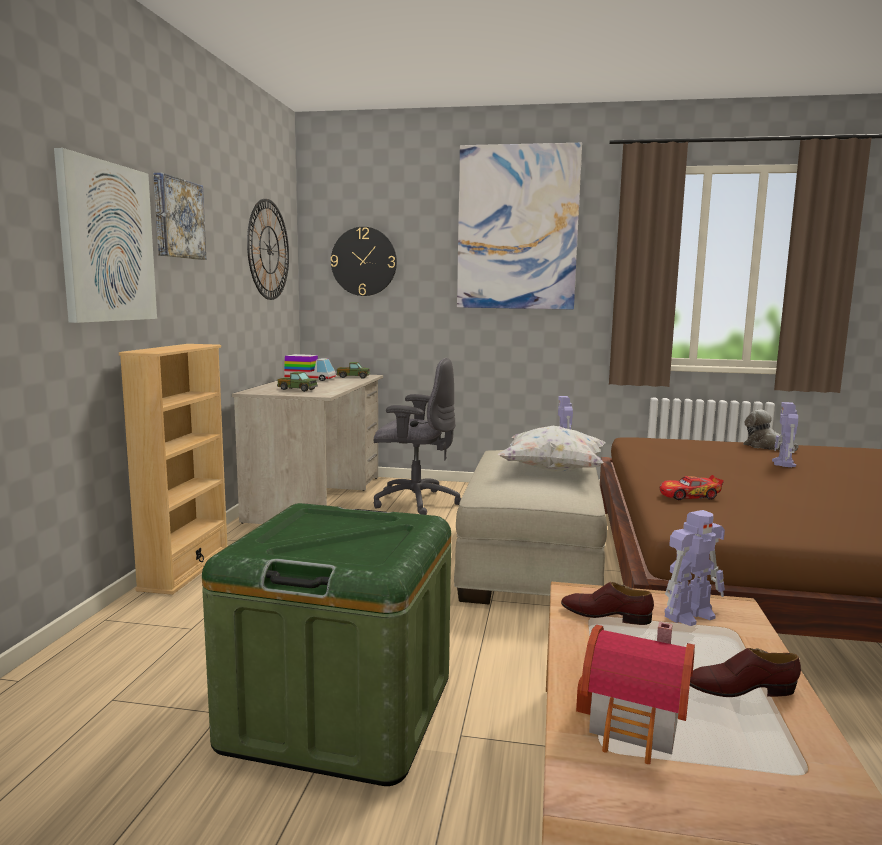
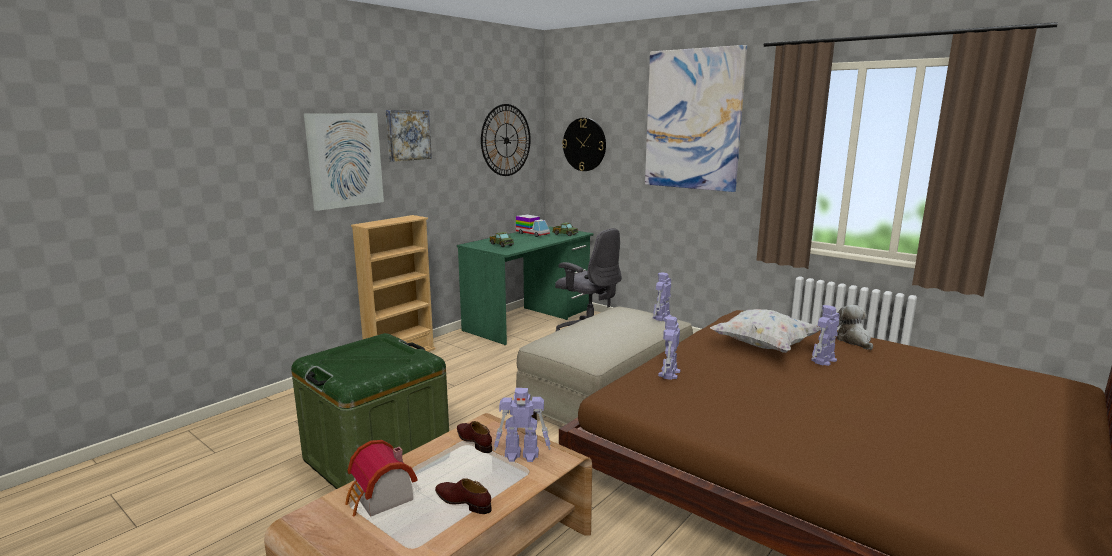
camera: 30 degrees right, 5 degrees up
beige desk [232,375,383,524] -> green desk [457,226,593,345]
white pillow [498,426,605,472] -> white pillow moved to [710,309,821,353]
toy car [660,475,724,500] -> toy robot [658,316,680,380]

